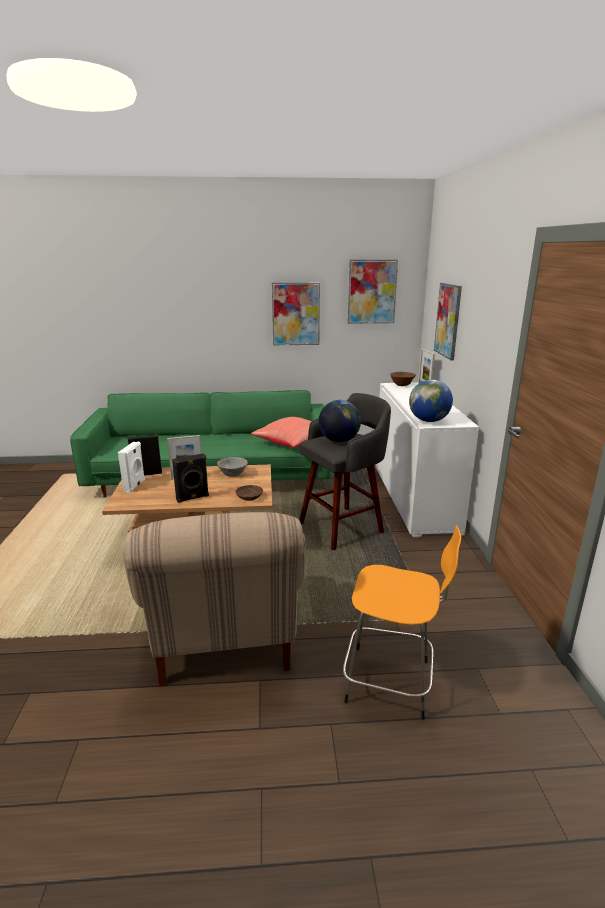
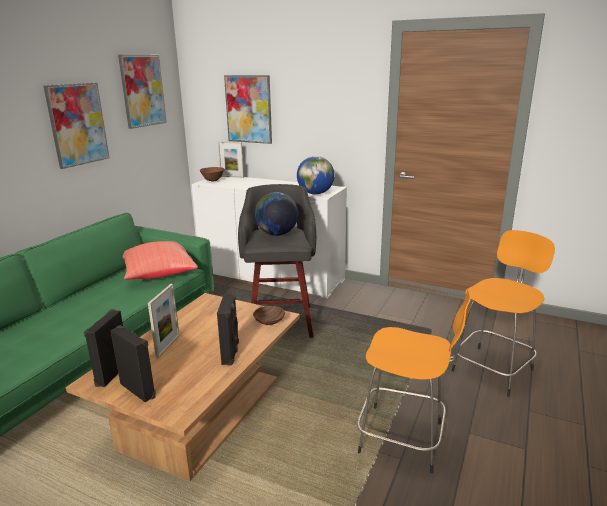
camera: 60 degrees left, 0 degrees up
white speaker [118,442,145,493] -> black speaker [110,325,156,402]
beige armchair [123,512,306,686] -> orange stool [357,289,471,474]
grey bowl [217,457,248,477] -> none

